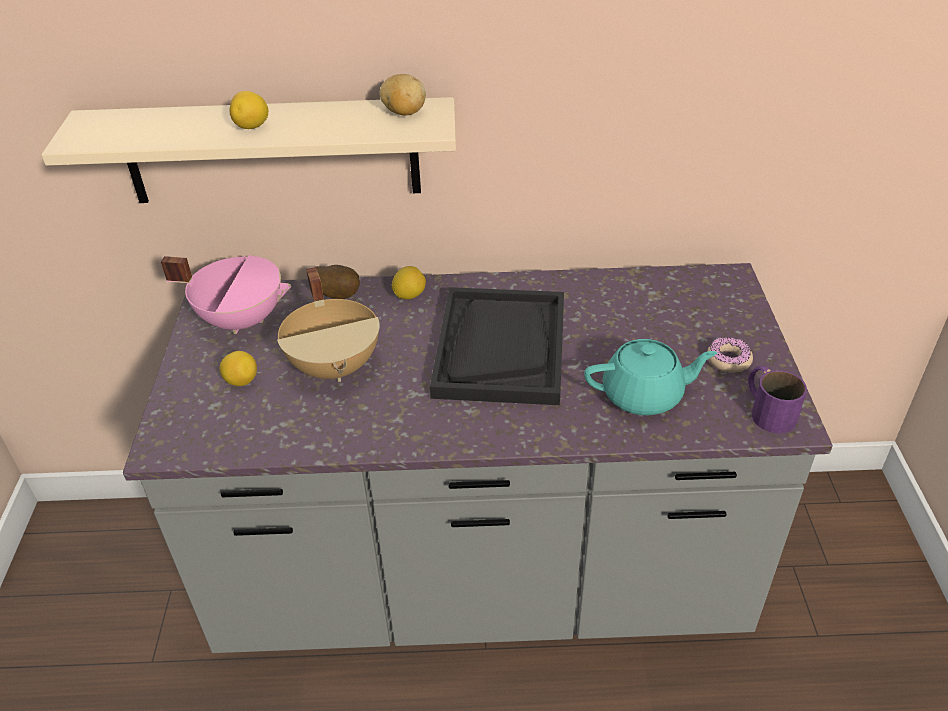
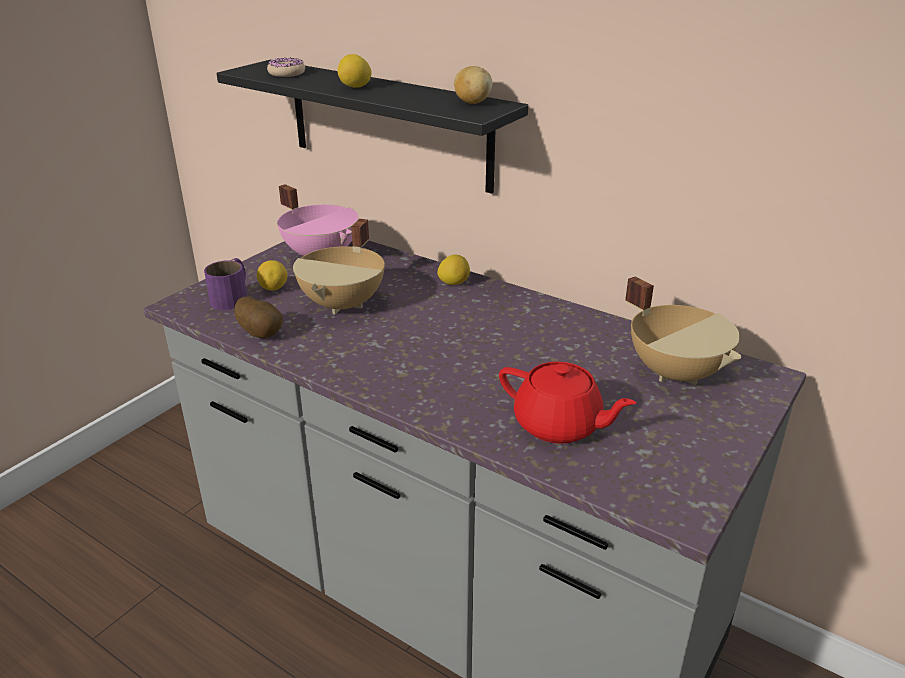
camera: 35 degrees right, 10 degrees down
beige shelf [41,97,456,203] -> black shelf [216,60,528,194]
potato [315,265,360,299] -> potato moved to [234,297,283,338]
black tray [430,287,564,405] -> none
turquoise teapot [584,339,717,415] -> red teapot [499,362,636,444]
donut [707,337,753,373] -> donut moved to [267,58,305,77]
purple mug [748,366,807,433] -> purple mug moved to [204,258,247,310]
none -> beige cooking pot [625,276,741,385]

